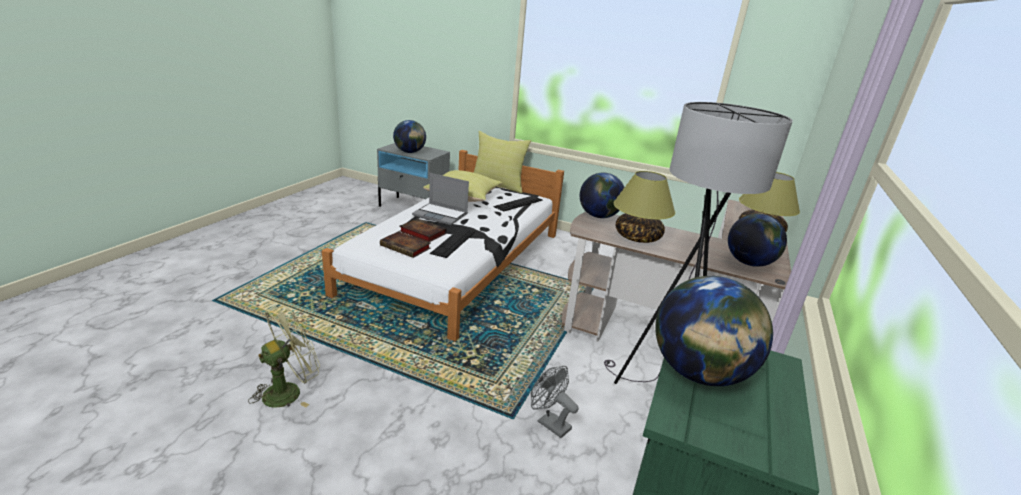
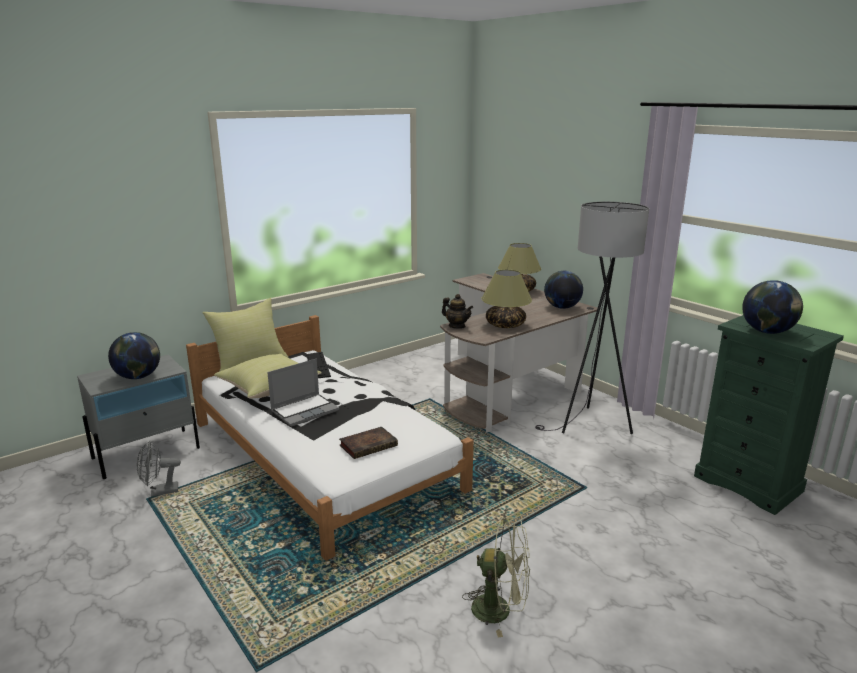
camera: 60 degrees left, 5 degrees down
green fan [248,306,320,407] -> green fan turned 120 degrees clockwise [462,517,530,638]
book [400,219,447,242] -> none
keyboard [430,229,475,258] -> none
grey fan [531,366,579,438] -> grey fan moved to [137,441,181,497]
globe [580,173,625,218] -> teapot [442,294,473,329]

